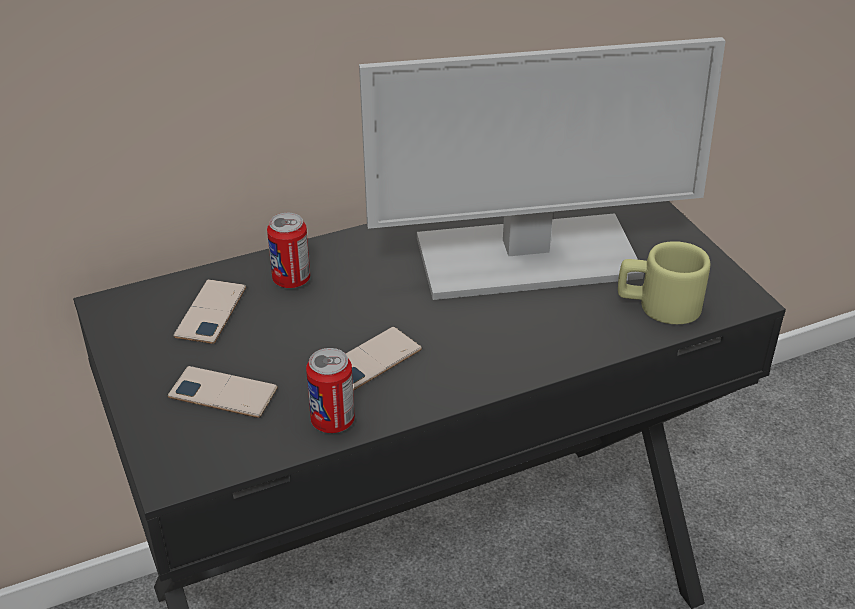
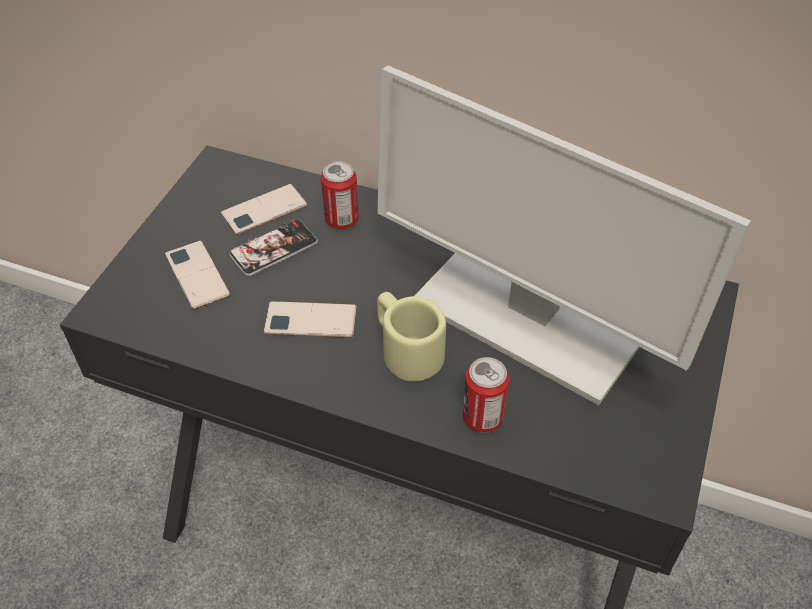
camera: 45 degrees right, 10 degrees up
can [306,348,355,433] -> can moved to [463,357,509,432]
beige mug [618,241,710,324] -> beige mug moved to [377,292,446,382]
none -> phone [229,220,318,276]

